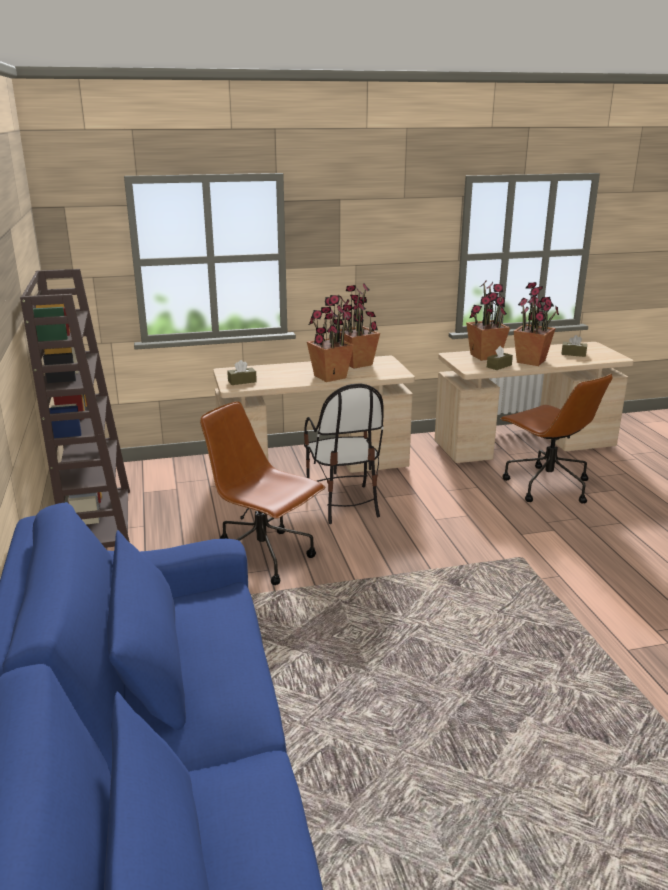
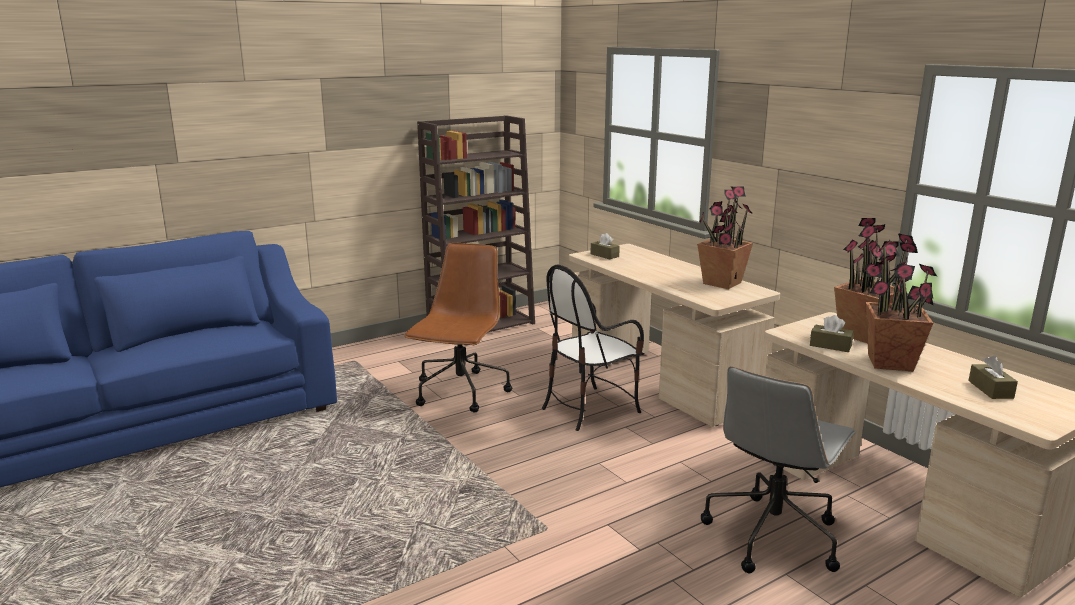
camera: 70 degrees right, 5 degrees down
potted plant [307,295,354,382] -> none
brown office chair [500,374,613,503] -> grey office chair [701,366,857,573]

